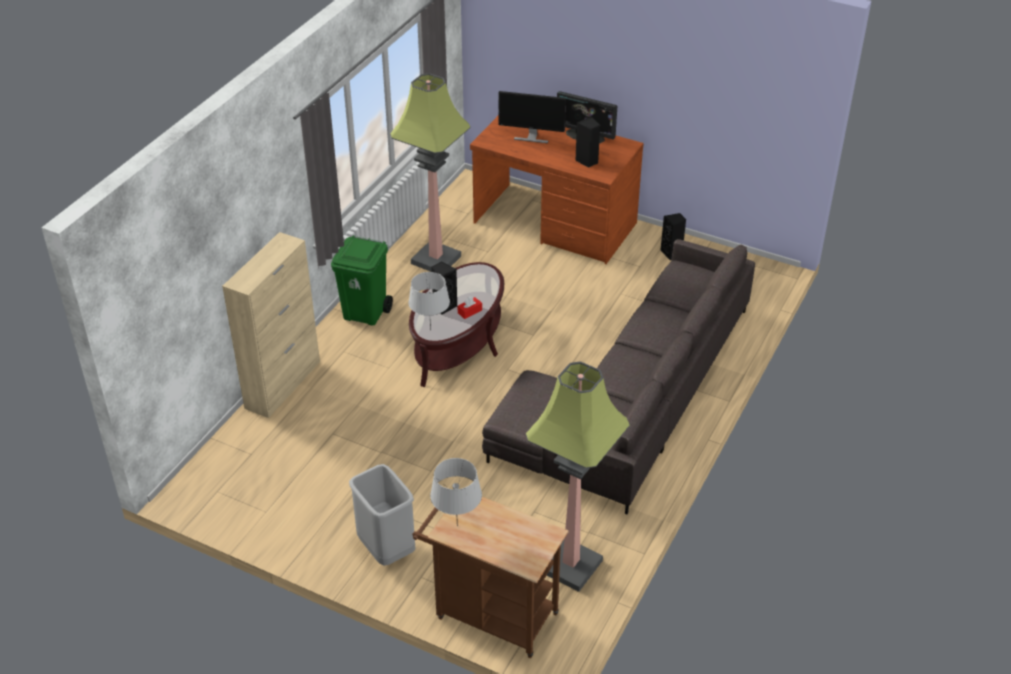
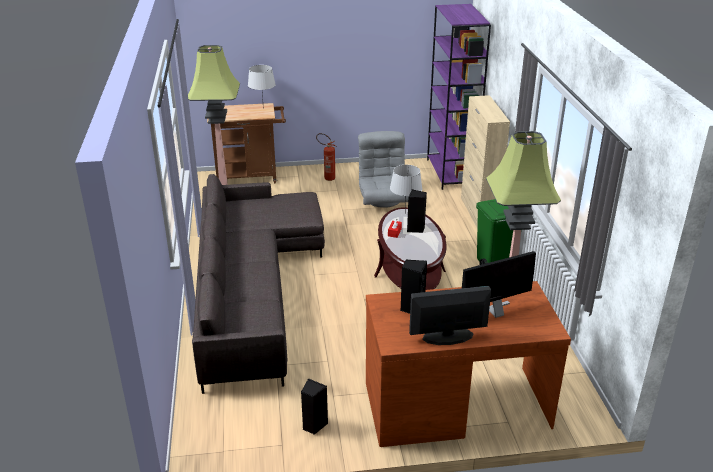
camera: 145 degrees right, 10 degrees down
grey trash can [349,464,415,566] -> fire extinguisher [316,133,337,181]
none -> grey armchair [358,131,409,208]
none -> purple bookcase [427,4,491,190]

